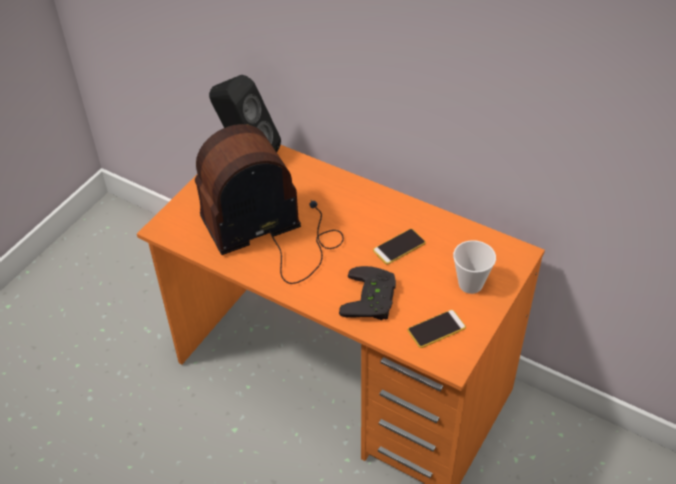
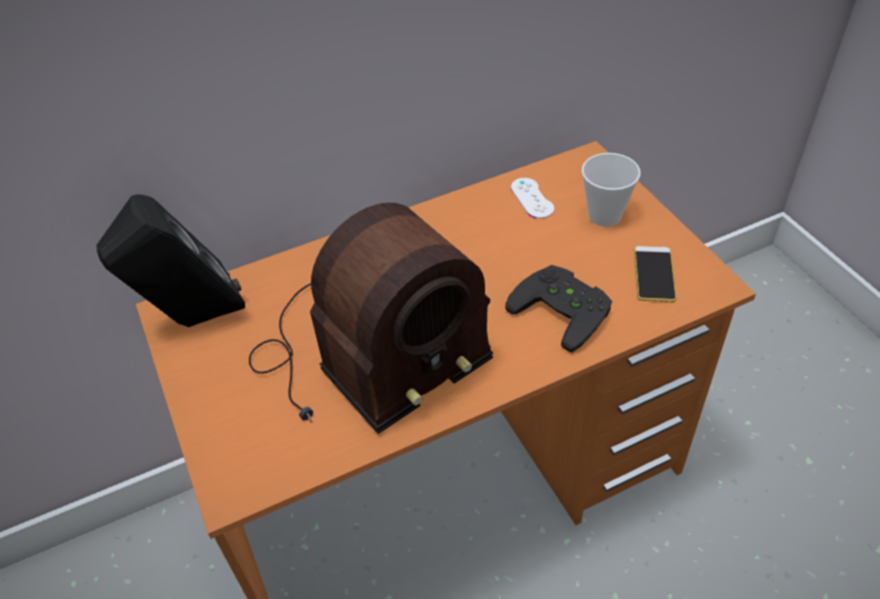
camera: 55 degrees left, 0 degrees up
radio [195,124,344,284] -> radio turned 135 degrees counterclockwise [249,203,493,434]
phone [373,229,426,265] -> none
none -> white game controller [511,178,554,219]

